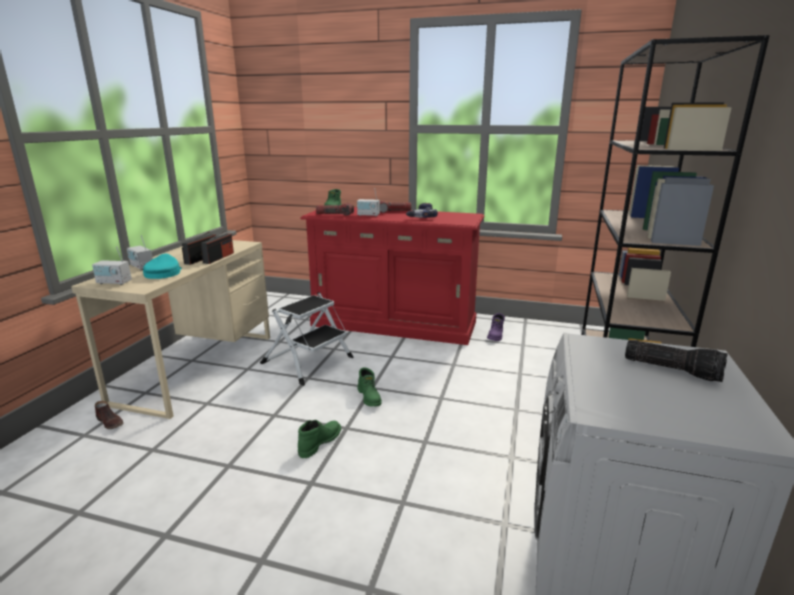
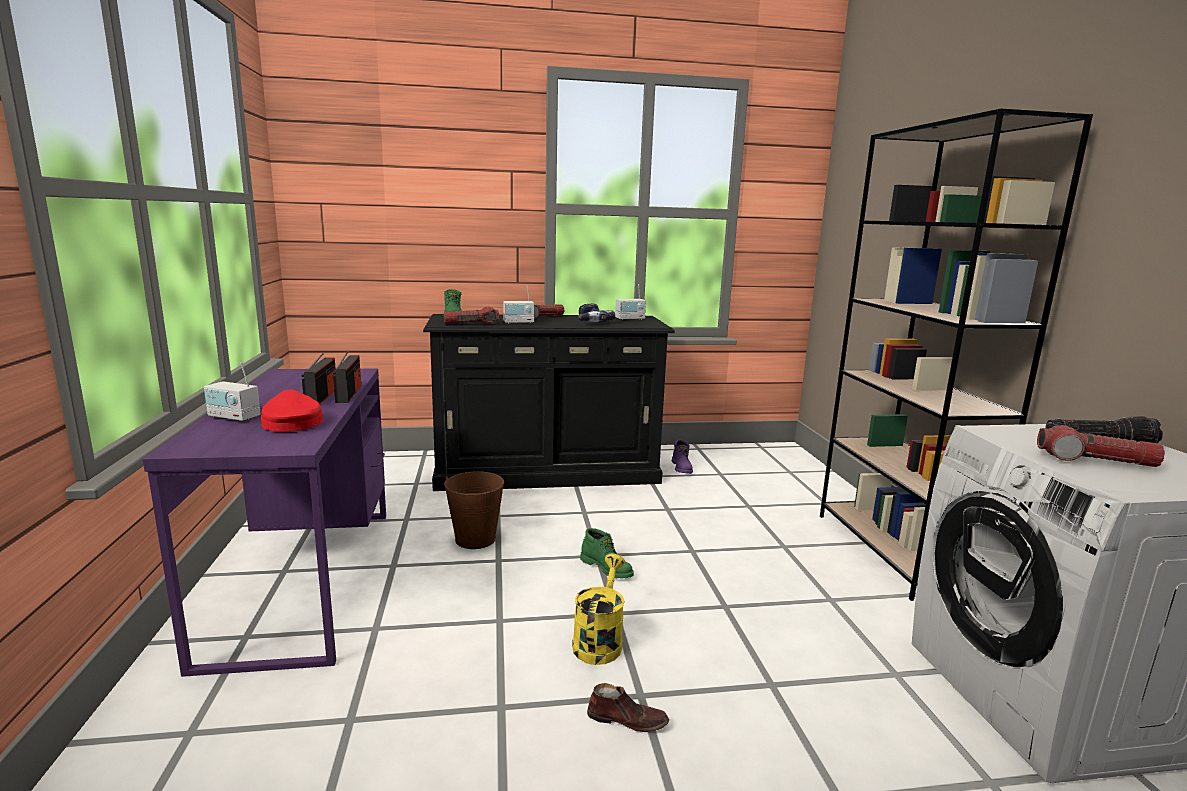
camera: 25 degrees left, 5 degrees down
beige desk [71,240,270,419] -> purple desk [143,369,386,677]
radio [92,247,132,285] -> radio moved to [615,284,646,320]
brown shoe [95,401,124,429] -> brown shoe moved to [587,683,669,732]
turquoise cap [143,254,182,279] -> red cap [261,390,323,432]
step ladder [260,292,354,386] -> brown bucket [444,471,504,549]
green boot [298,420,341,458] -> yellow watering can [572,554,625,665]
red cabinet [301,207,484,345] -> black cabinet [423,314,675,491]
none -> flashlight [1037,423,1165,467]

